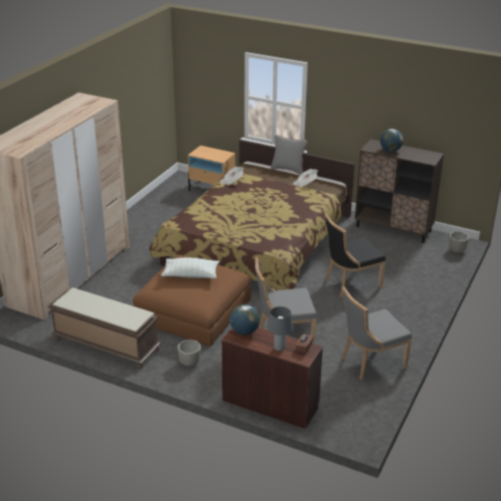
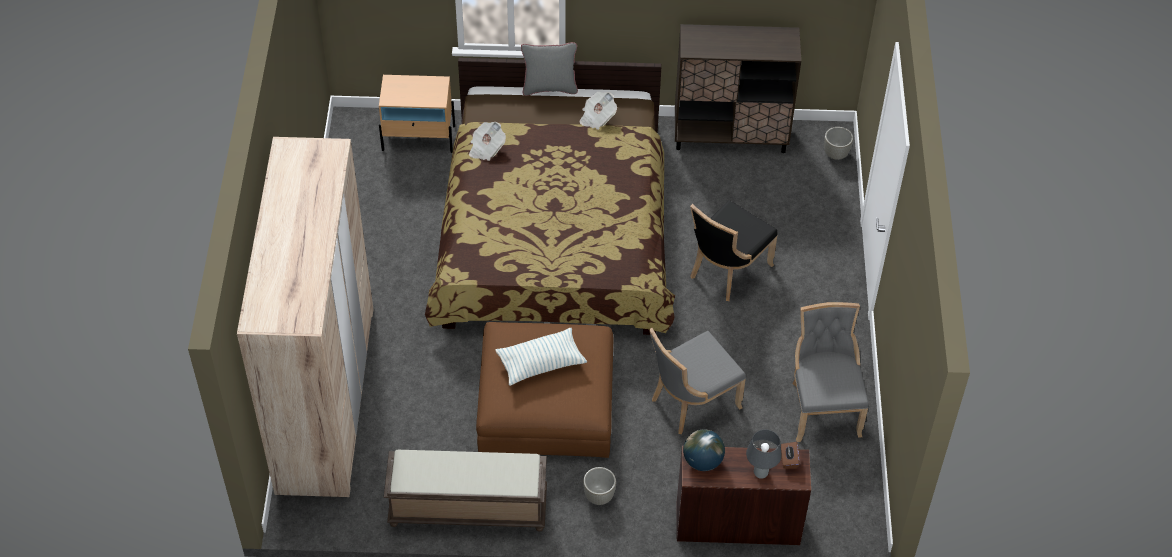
camera: 25 degrees left, 20 degrees up
grey chair [342,286,412,380] -> grey chair turned 135 degrees clockwise [793,302,869,442]
globe [380,129,403,152] -> none

